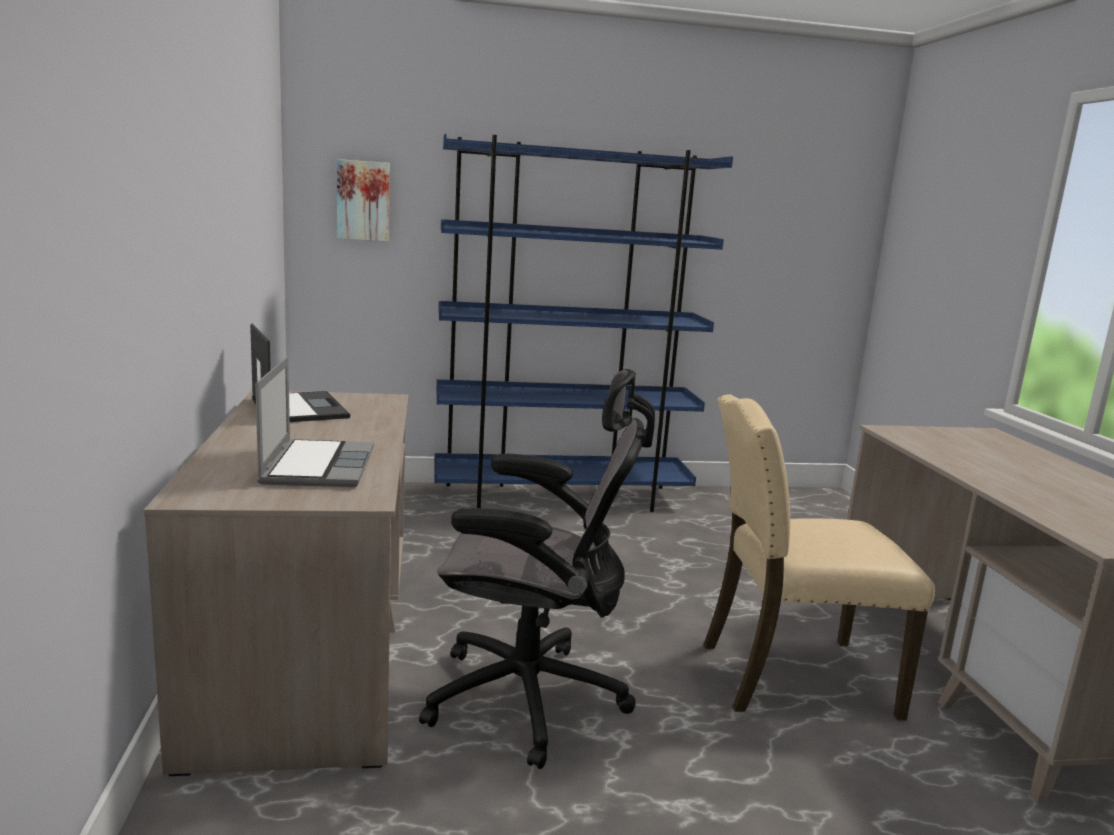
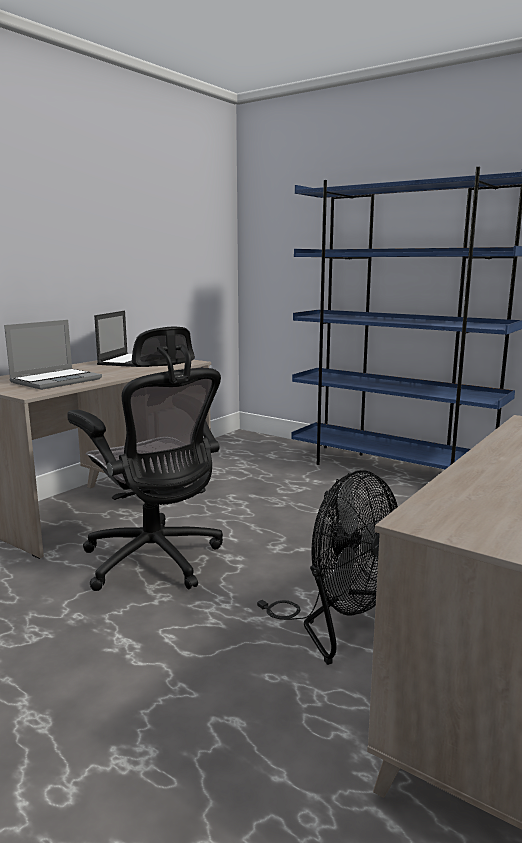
camera: 45 degrees right, 0 degrees up
picture [337,159,390,241] -> none
beige chair [703,394,935,720] -> black fan [257,470,398,665]

